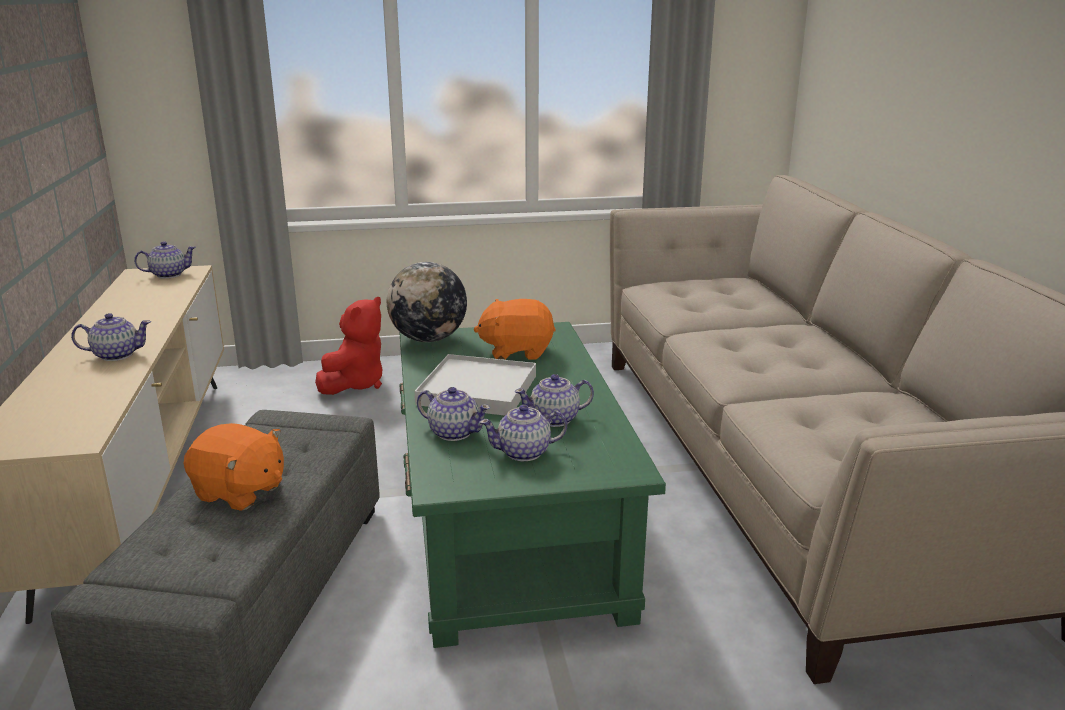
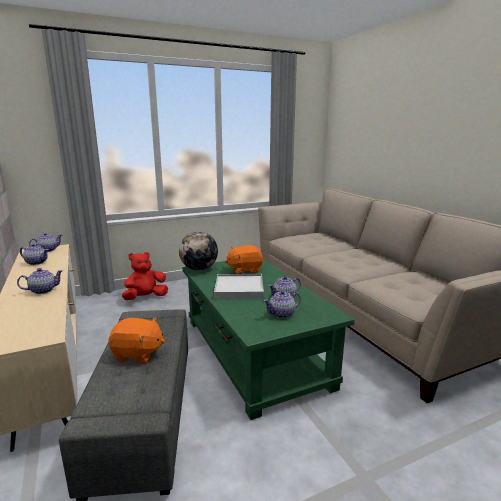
camera: 15 degrees left, 5 degrees down
red plush toy [315,297,383,395] -> red plush toy turned 135 degrees counterclockwise [122,252,168,300]
teapot [417,387,490,441] -> teapot moved to [20,244,49,265]

